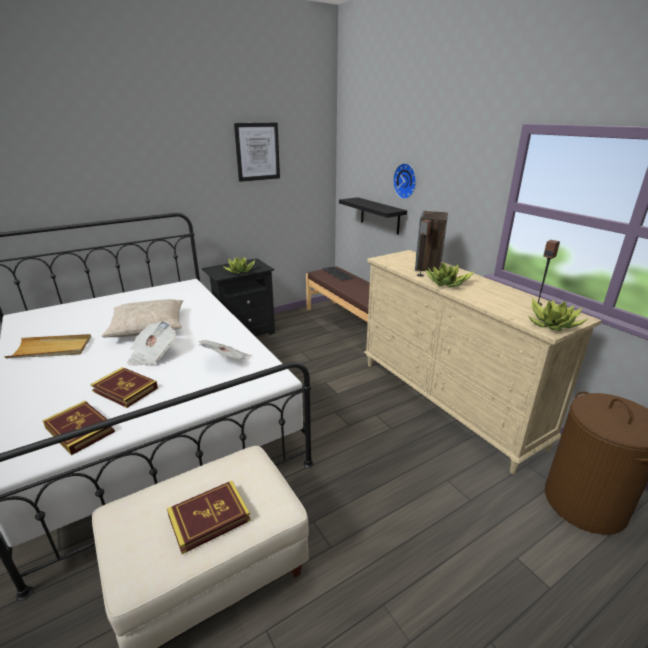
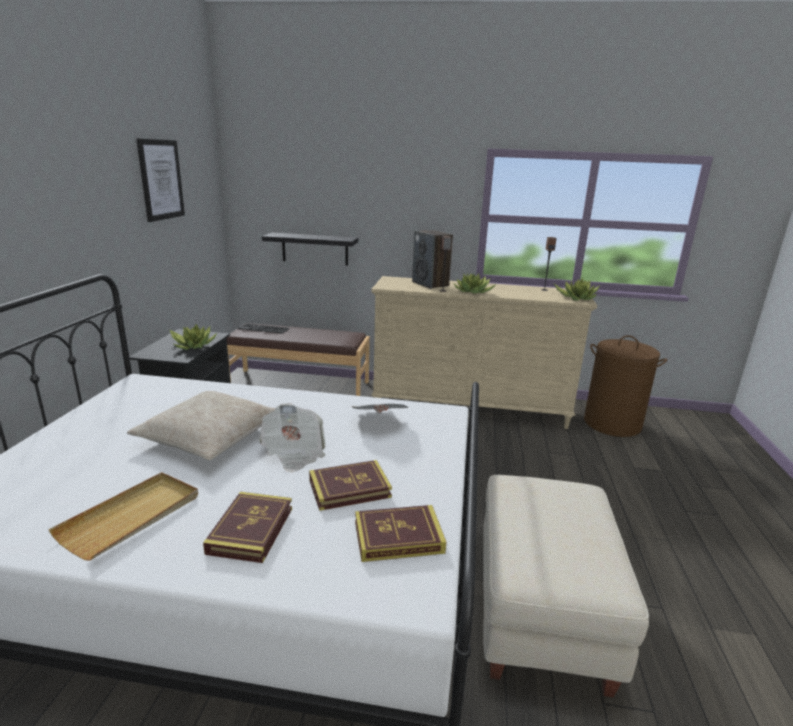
camera: 50 degrees left, 5 degrees down
book [167,481,251,554] -> book moved to [203,492,292,563]
wall clock [393,163,416,199] -> none

